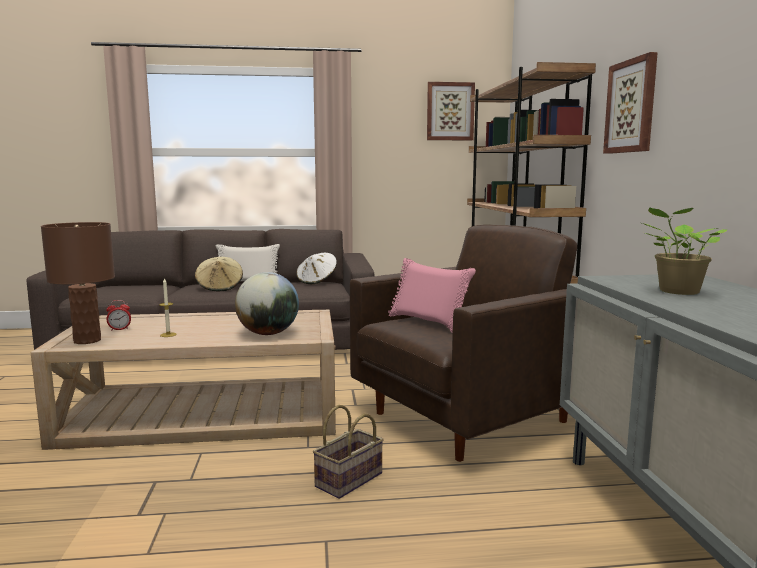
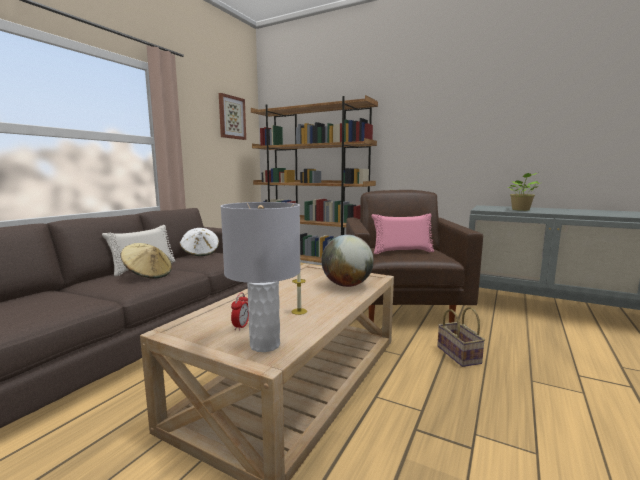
camera: 55 degrees left, 0 degrees up
brown table lamp [41,222,115,344] -> grey table lamp [221,202,301,352]
picture [603,52,658,154] -> none

